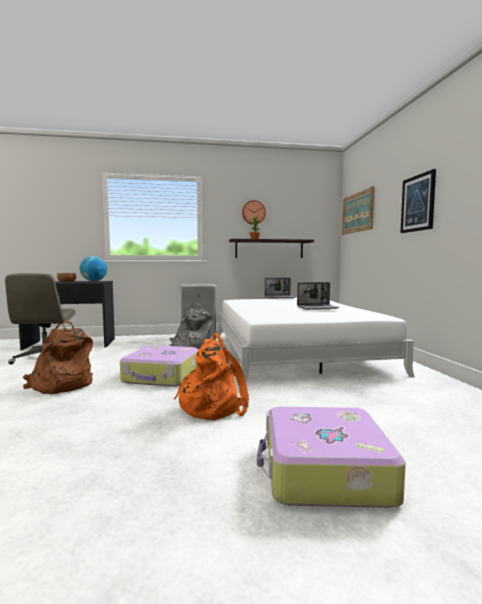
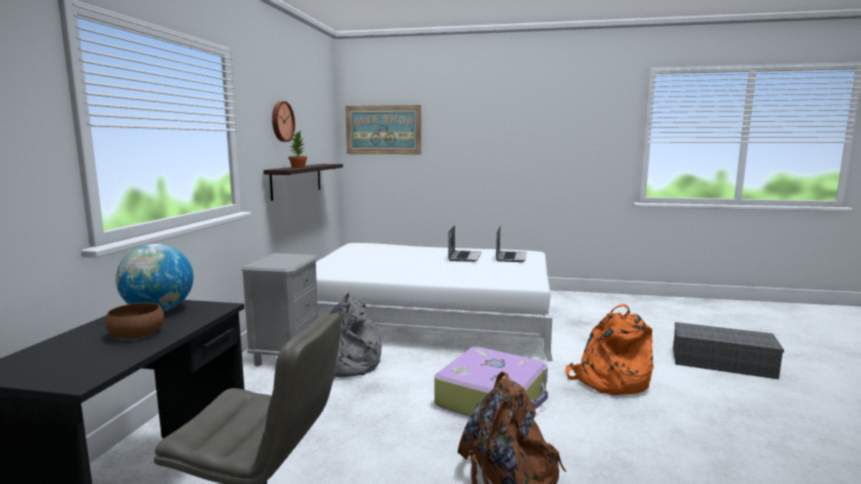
camera: 70 degrees left, 5 degrees up
suitcase [257,407,406,508] -> grey storage box [673,322,784,379]
laptop [265,278,295,298] -> laptop moved to [496,227,527,262]
picture [400,169,436,233] -> none

